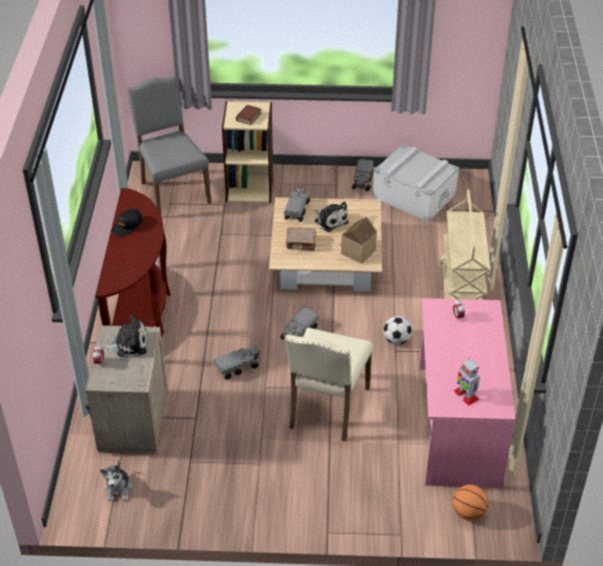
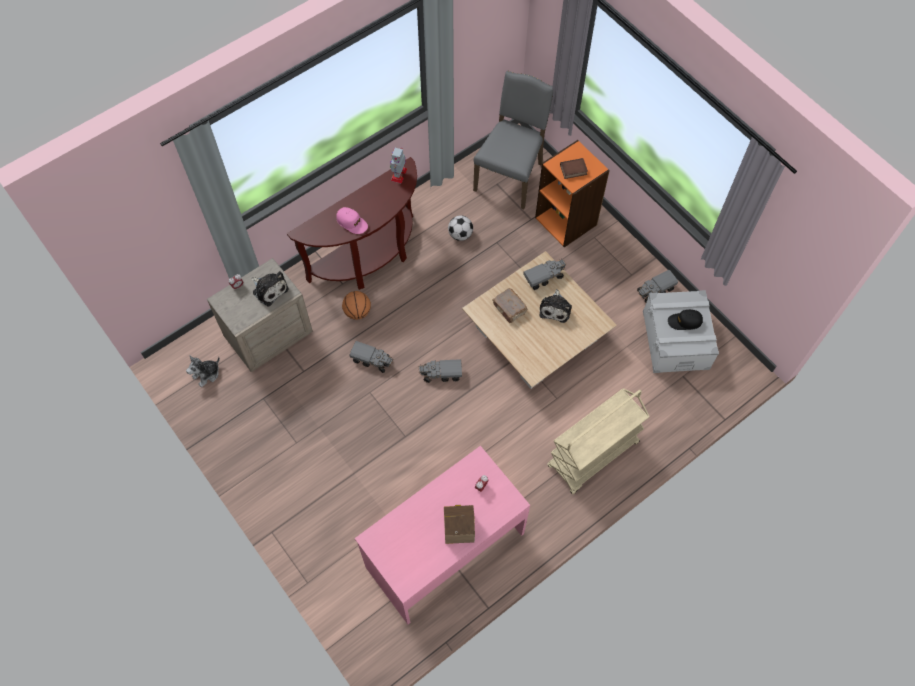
camera: 50 degrees right, 20 degrees up
black cap [111,209,143,236] -> black cap moved to [668,310,703,330]
beige bookcase [222,101,273,203] -> orange bookcase [535,140,610,247]
beige chair [285,327,373,442] -> none
toy house [340,217,377,264] -> toy house moved to [444,505,475,544]
football [383,316,412,345] -> football moved to [448,215,473,241]
basketball [452,484,489,521] -> basketball moved to [342,291,371,320]
toy robot [454,358,480,406] -> toy robot moved to [390,148,407,183]
none -> pink cap [336,207,368,234]

